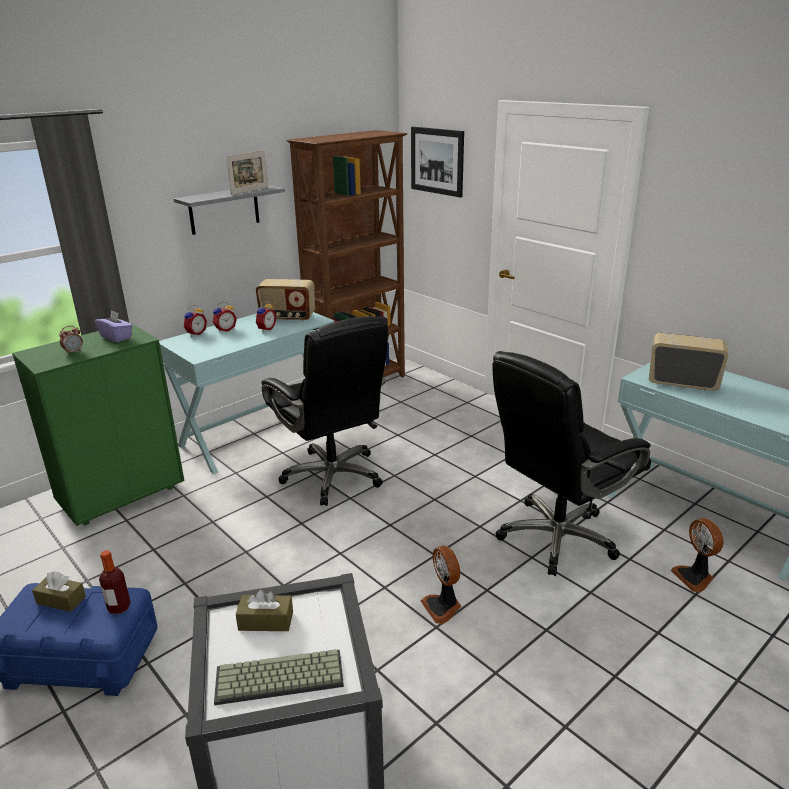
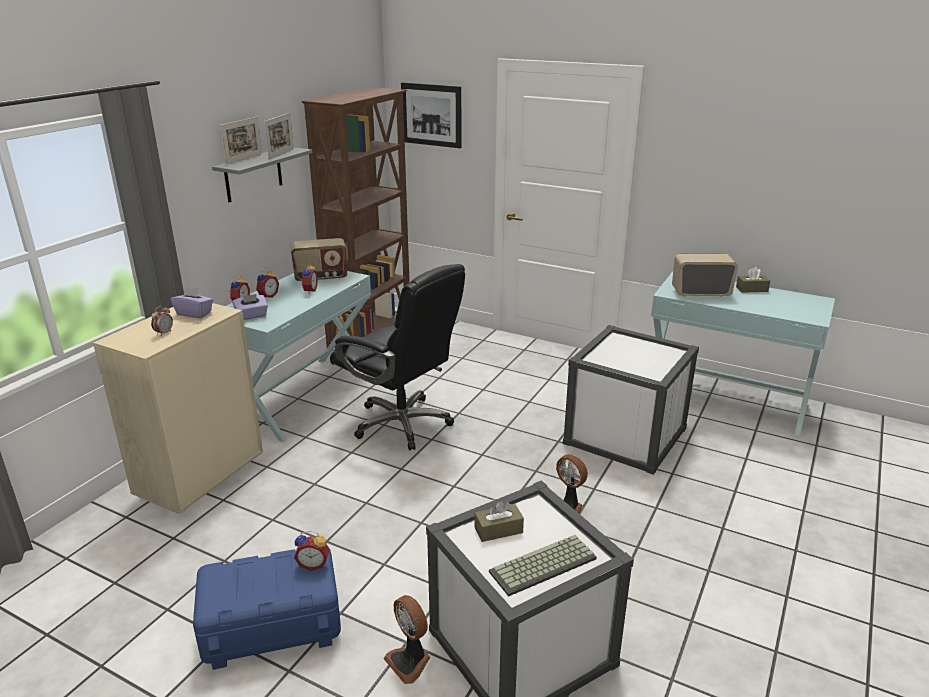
camera: 20 degrees left, 0 degrees up
green cabinet [12,323,184,526] -> beige cabinet [93,303,263,514]
brown tissue box [32,571,86,612] -> brown tissue box moved to [736,267,770,293]
bottle [99,550,131,614] -> alarm clock [294,531,330,571]
black office chair [492,351,651,576] -> white storage box [563,325,699,475]
fan [671,518,723,593] -> fan moved to [384,595,430,684]
none -> picture frame [221,117,262,164]
none -> purple tissue box [232,294,268,320]

